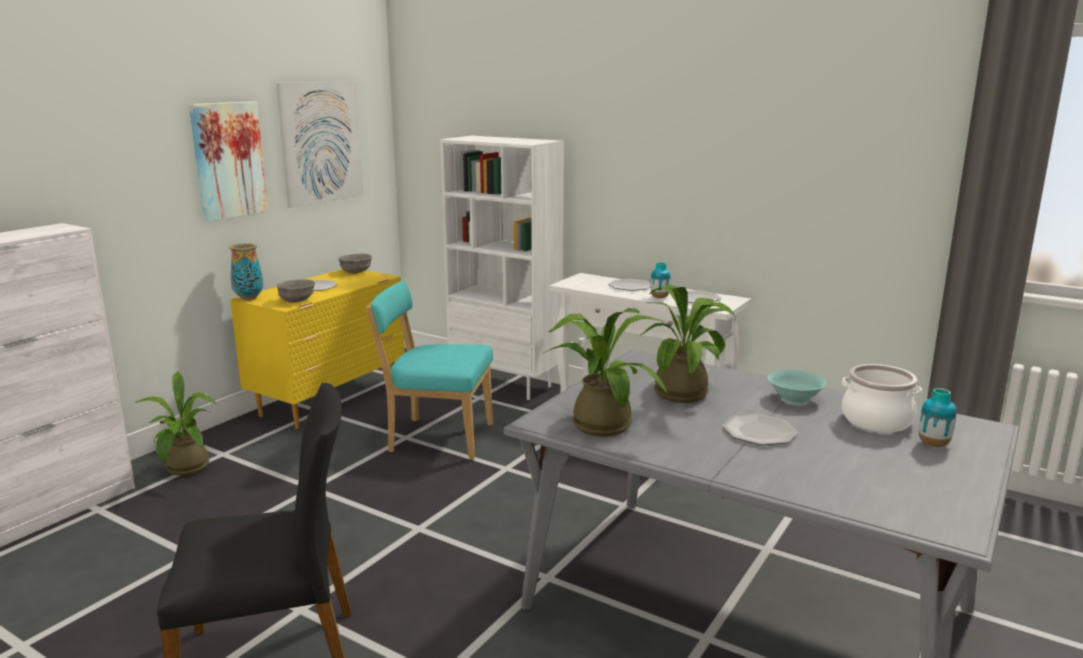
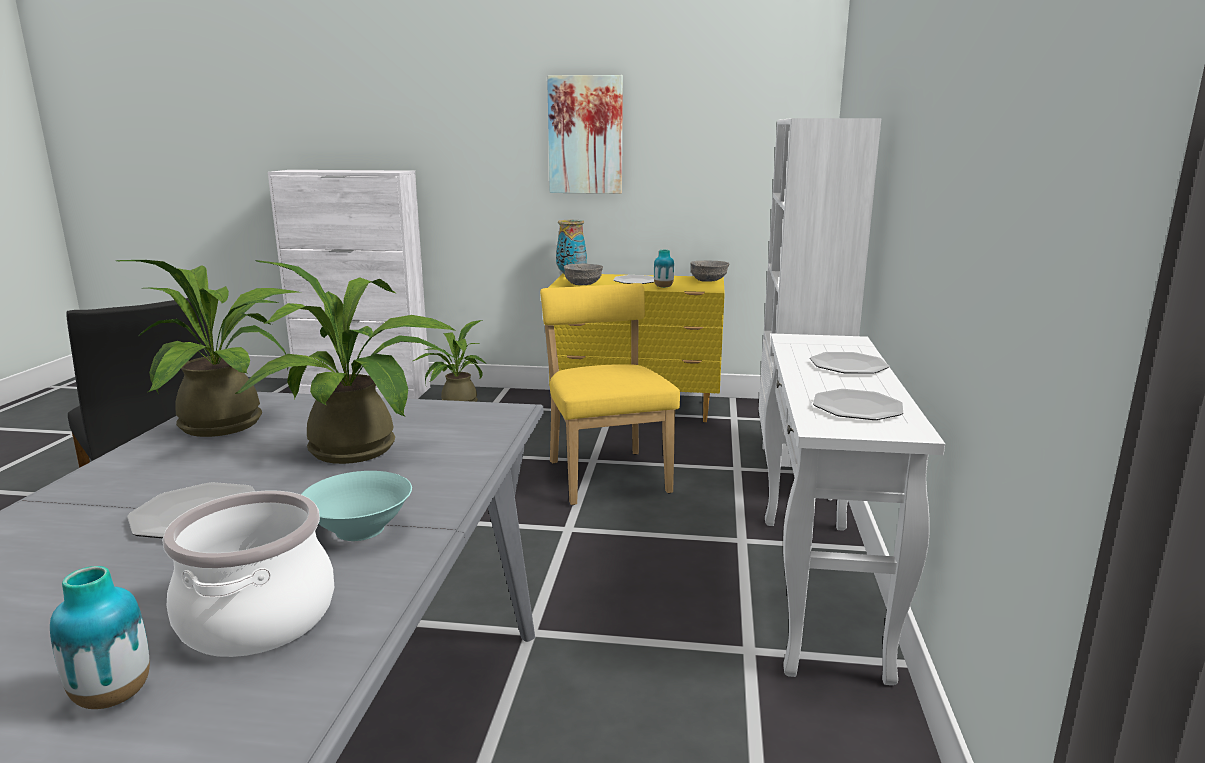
camera: 65 degrees right, 0 degrees up
picture [276,81,364,208] -> none
turquoise chair [366,281,493,460] -> yellow chair [540,283,680,505]
vase [651,262,671,298] -> vase moved to [654,250,674,288]

